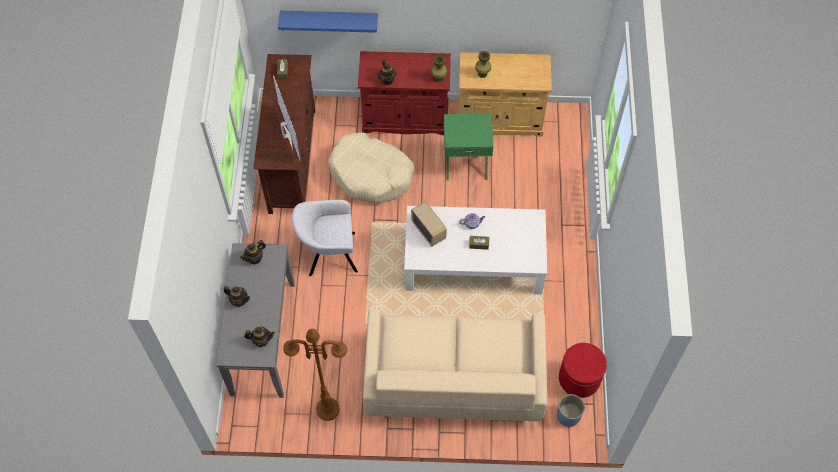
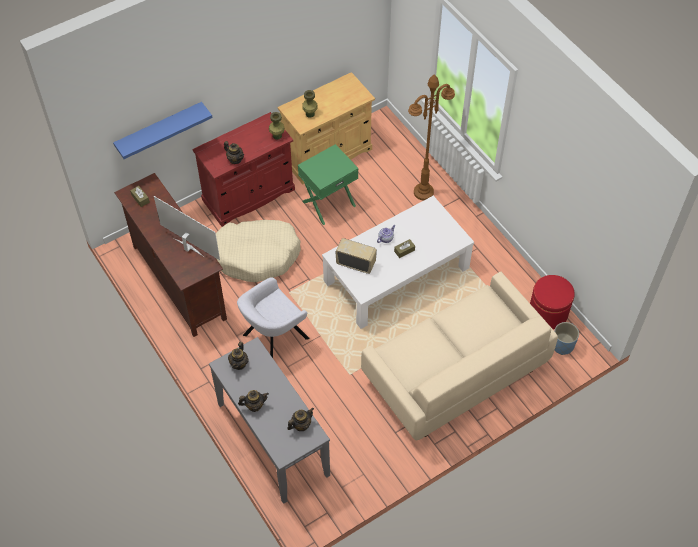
camera: 35 degrees left, 5 degrees down
brown floor lamp [283,329,348,421] -> brown floor lamp moved to [408,74,455,200]

